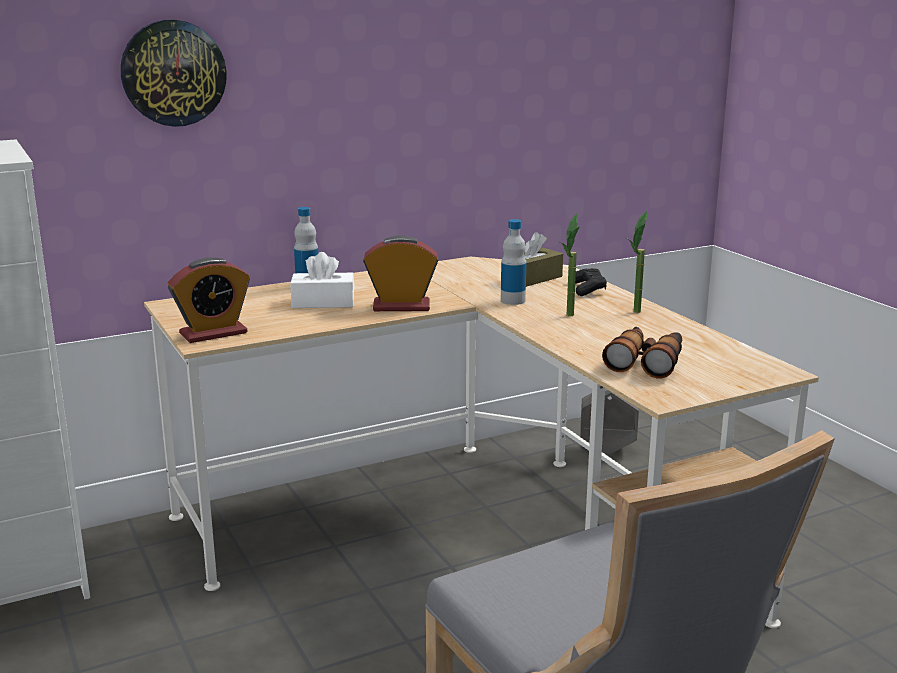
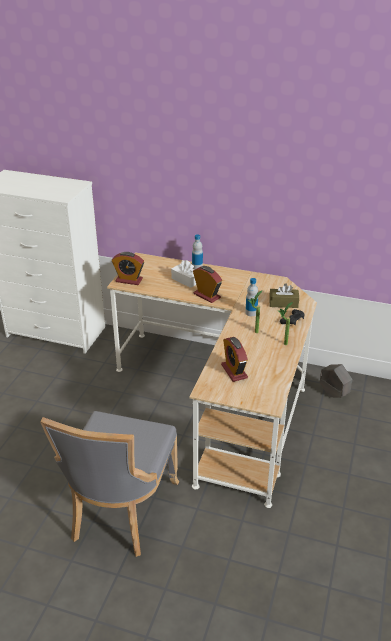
camera: 45 degrees right, 15 degrees up
wall clock [121,20,227,127] -> none
binoculars [602,327,683,378] -> alarm clock [221,337,248,382]

